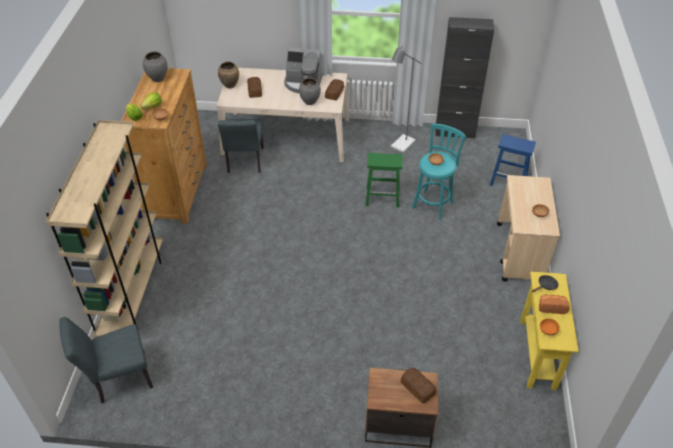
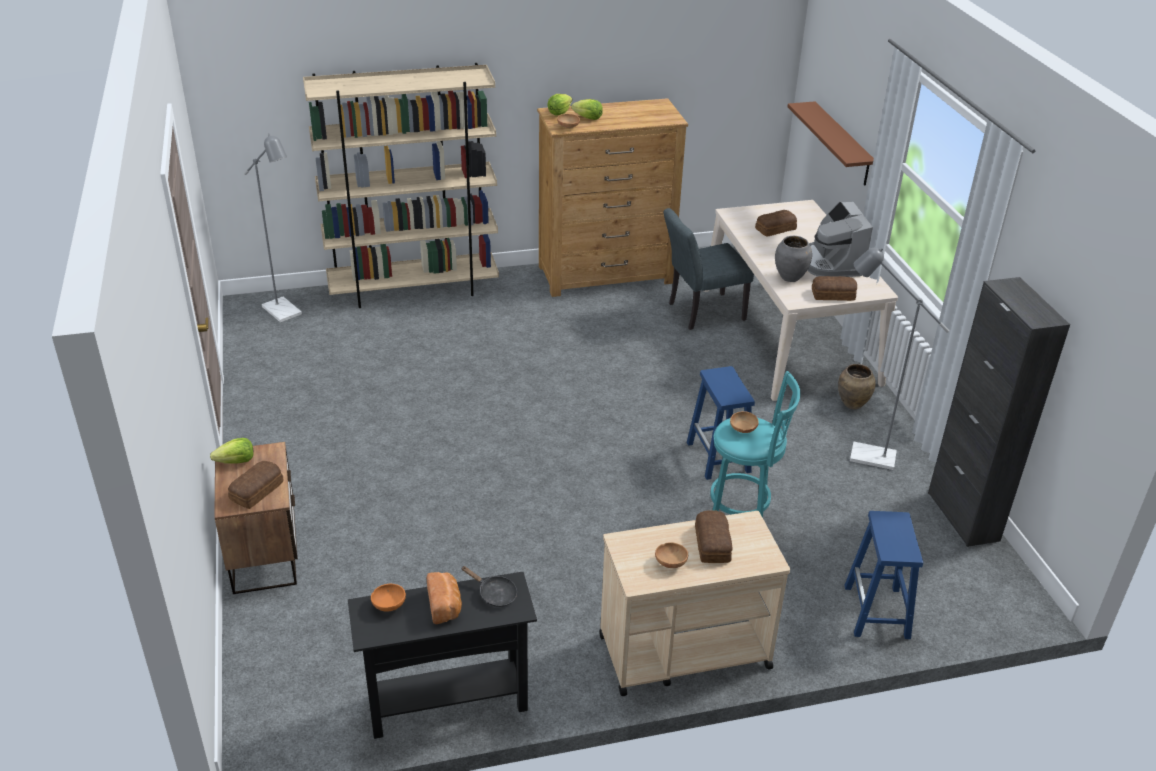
camera: 70 degrees right, 10 degrees down
grey chair [59,317,153,404] -> grey floor lamp [244,133,302,322]
grey vase [143,51,168,82] -> none
brown vase [218,62,239,88] -> brown vase moved to [838,364,876,409]
green stool [365,153,403,208] -> blue stool [687,366,755,480]
yellow console table [520,271,579,390] -> black console table [348,572,537,739]
none -> lettuce [210,438,253,464]
none -> bread [695,510,732,563]
none -> brown shelf [787,101,874,185]

